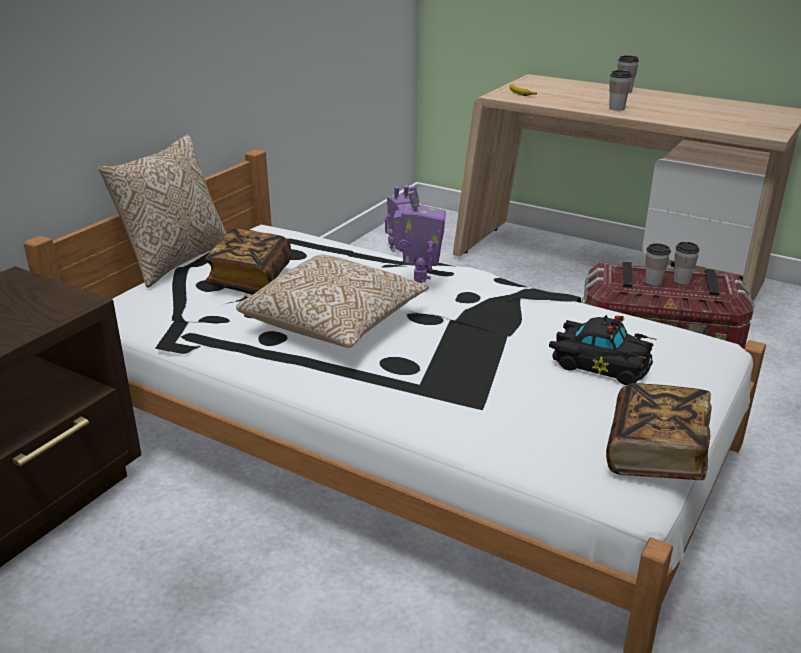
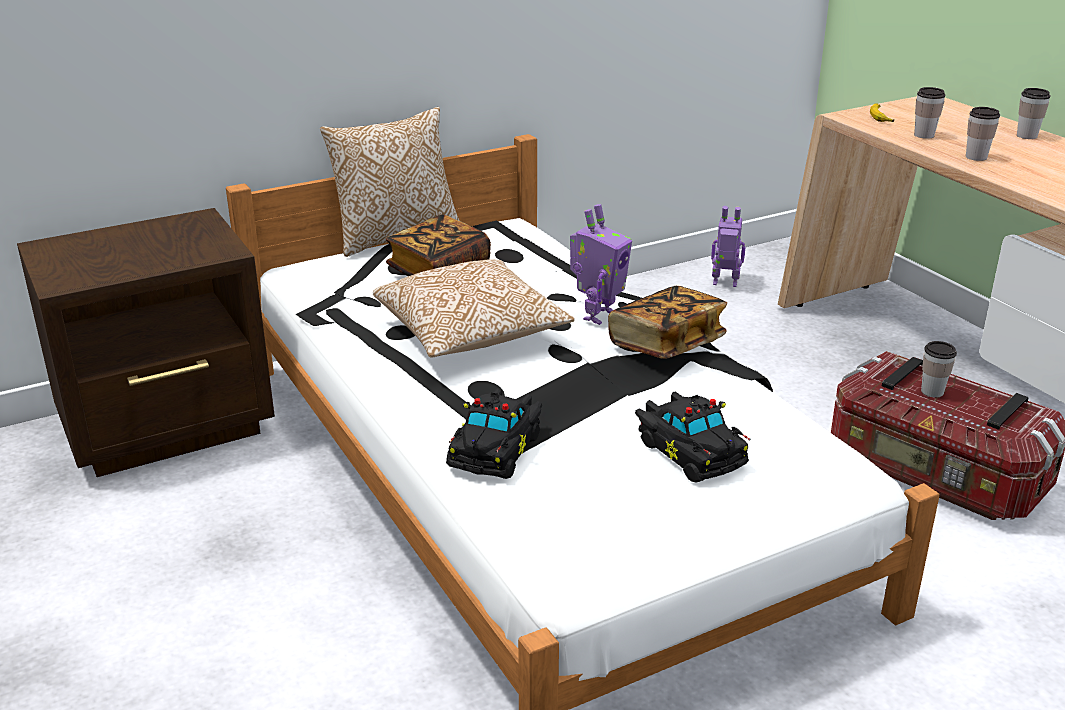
camera: 30 degrees right, 0 degrees up
book [606,383,712,480] -> book moved to [608,286,727,359]
cup [674,242,699,284] -> cup moved to [914,87,946,139]
none -> black toy car [446,388,542,479]

